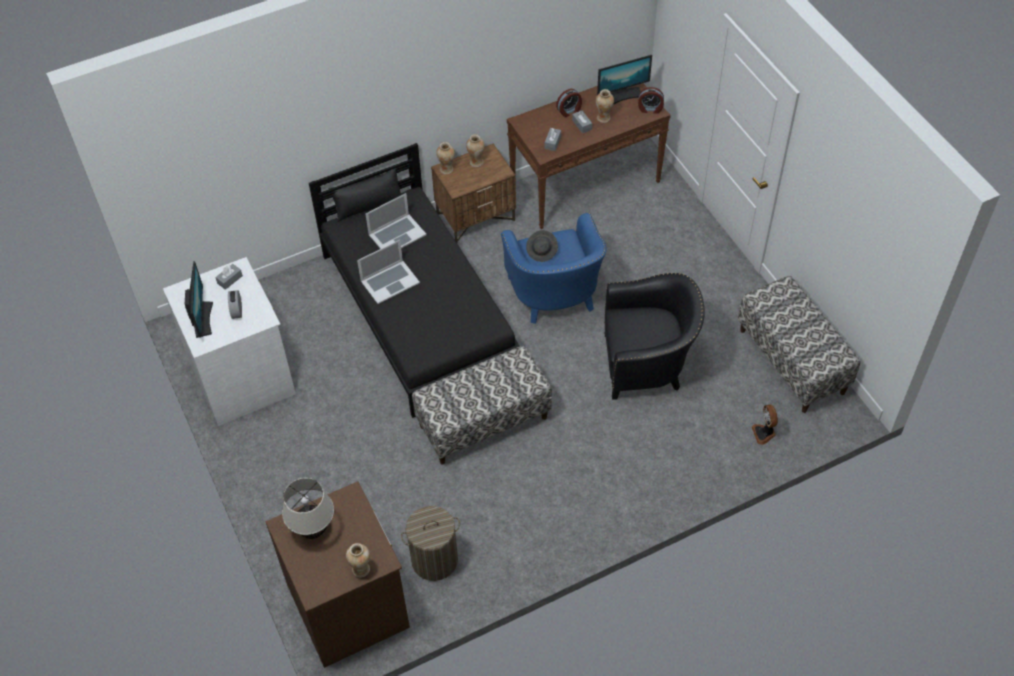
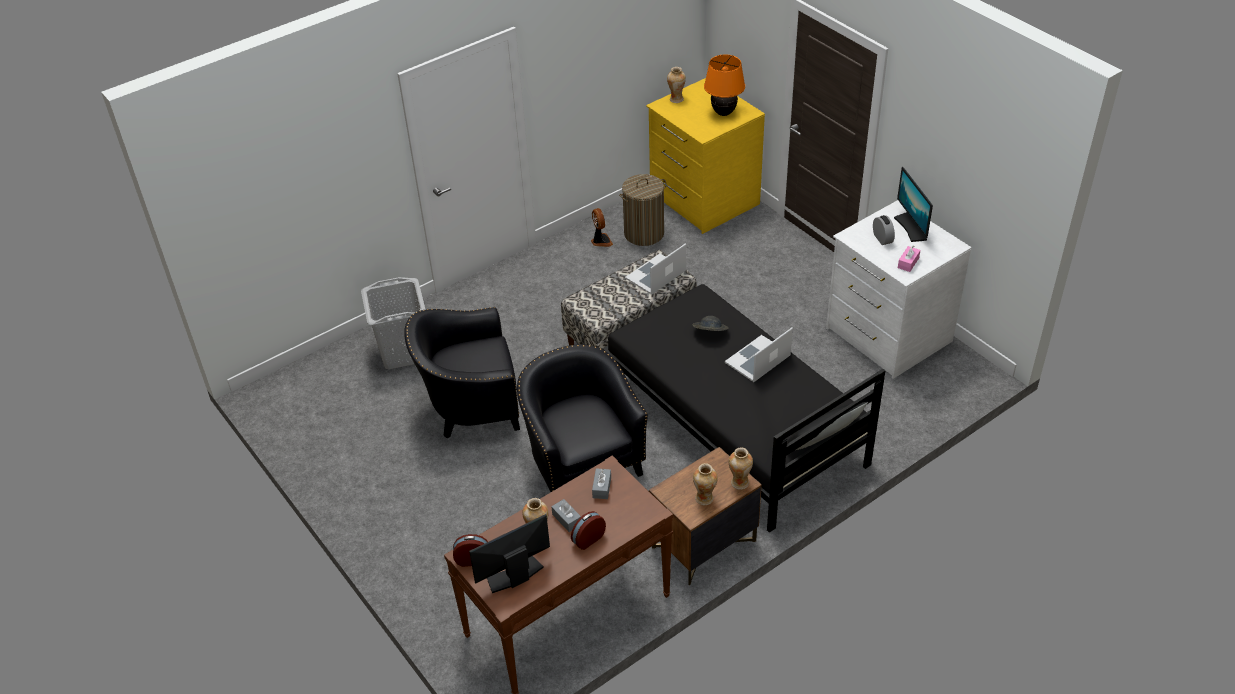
camera: 170 degrees right, 10 degrees down
grey tissue box [215,264,243,290] -> pink tissue box [898,246,920,272]
brown dresser [266,481,410,668] -> yellow dresser [646,78,765,234]
beige table lamp [282,478,334,539] -> orange table lamp [704,54,745,116]
laptop [366,193,426,249] -> laptop moved to [625,243,686,295]
blue armchair [501,213,607,324] -> black armchair [517,345,648,492]
grey hat [526,230,558,262] -> grey hat moved to [692,316,729,331]
bench [738,276,860,413] -> none
fan [752,405,778,445] -> fan moved to [591,208,613,247]
none -> grey laundry basket [361,277,426,369]

